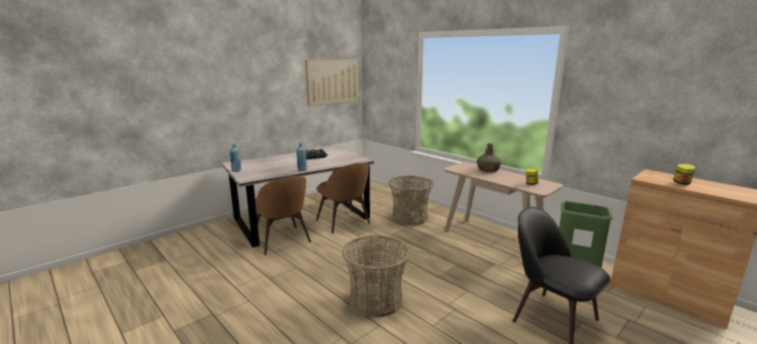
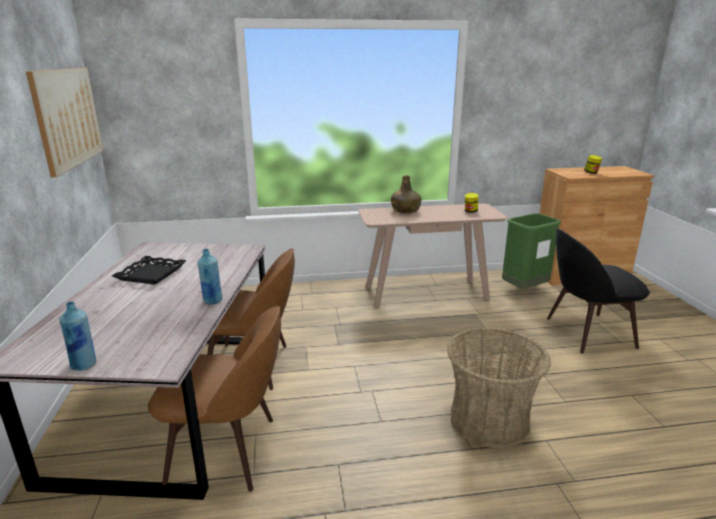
camera: 55 degrees left, 5 degrees up
basket [388,176,433,225] -> none

